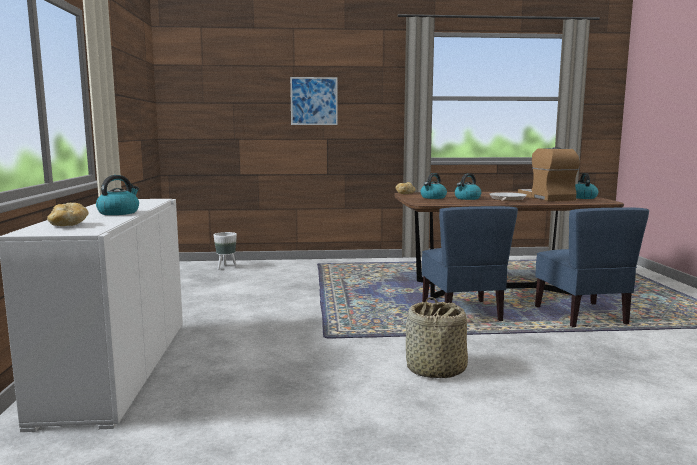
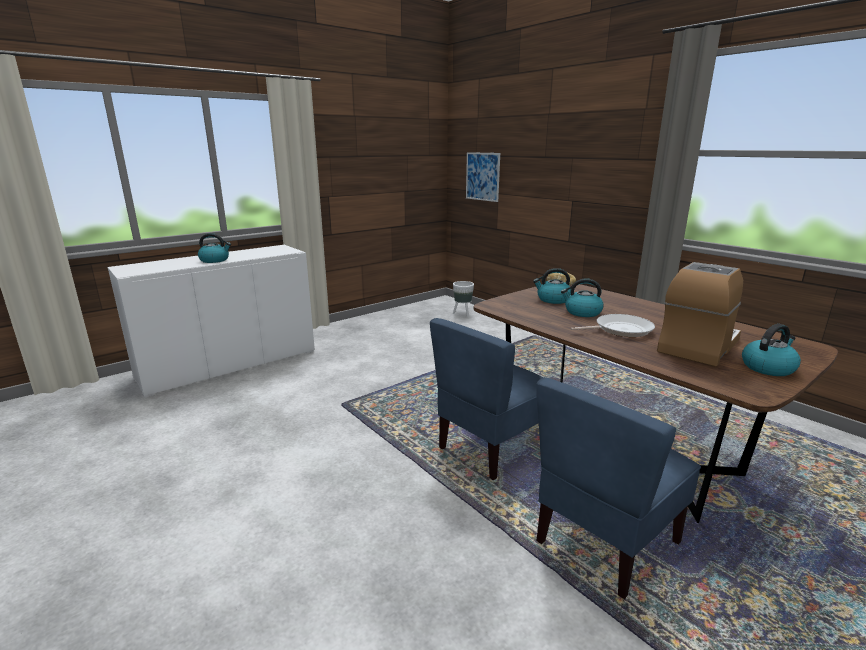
camera: 55 degrees right, 10 degrees up
bread [47,203,89,226] -> none
picture [290,77,338,125] -> picture moved to [466,152,500,202]
basket [406,297,468,378] -> none

